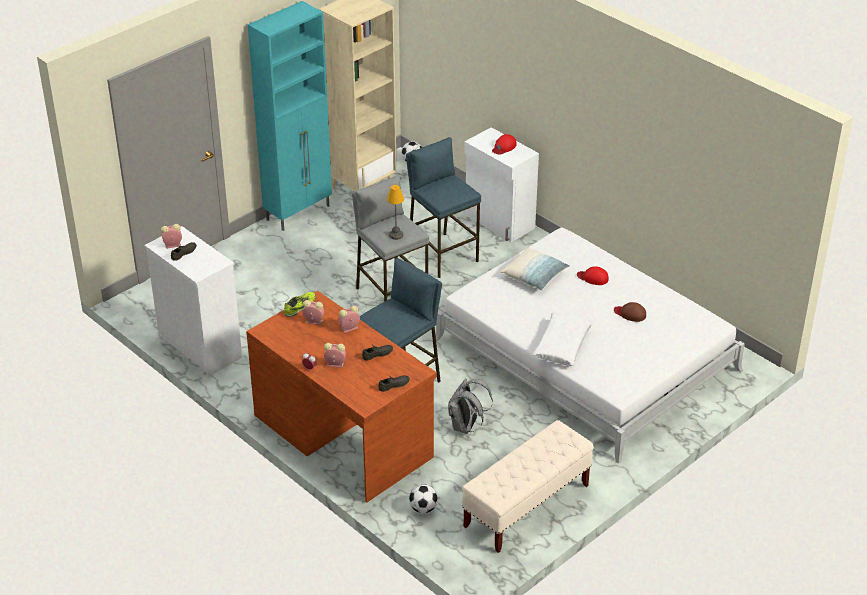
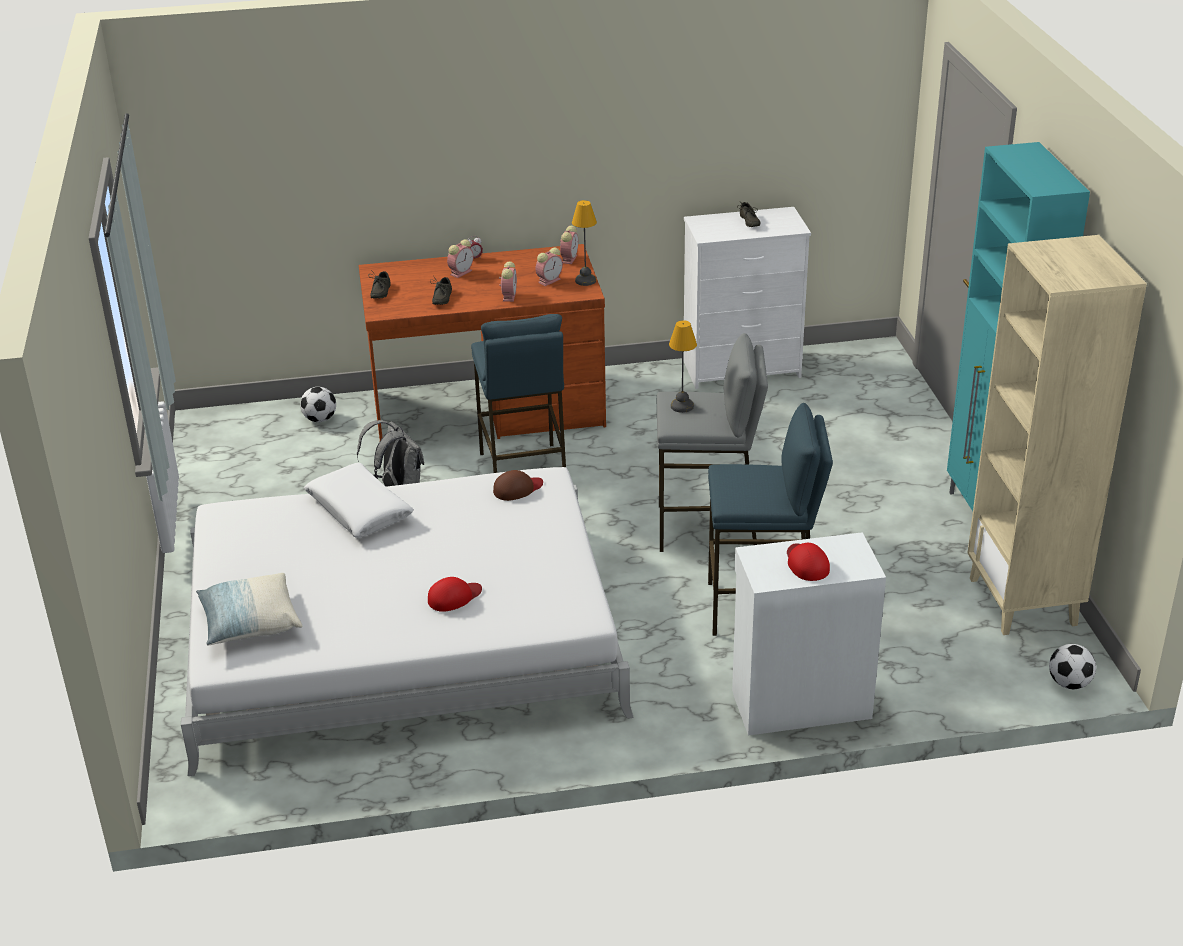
camera: 125 degrees right, 5 degrees down
alarm clock [161,224,182,249] -> alarm clock moved to [560,225,578,264]
shoe [284,292,316,317] -> table lamp [572,200,597,286]
beige bench [462,420,594,553] -> none
pillow [501,247,570,290] -> pillow moved to [196,573,302,645]
brown cap [614,302,646,322] -> brown cap moved to [493,470,543,501]

